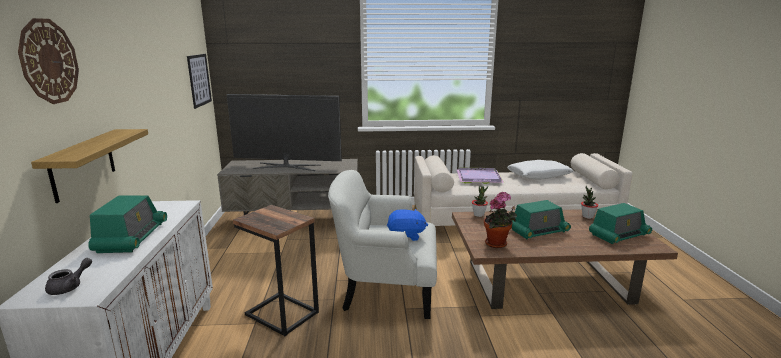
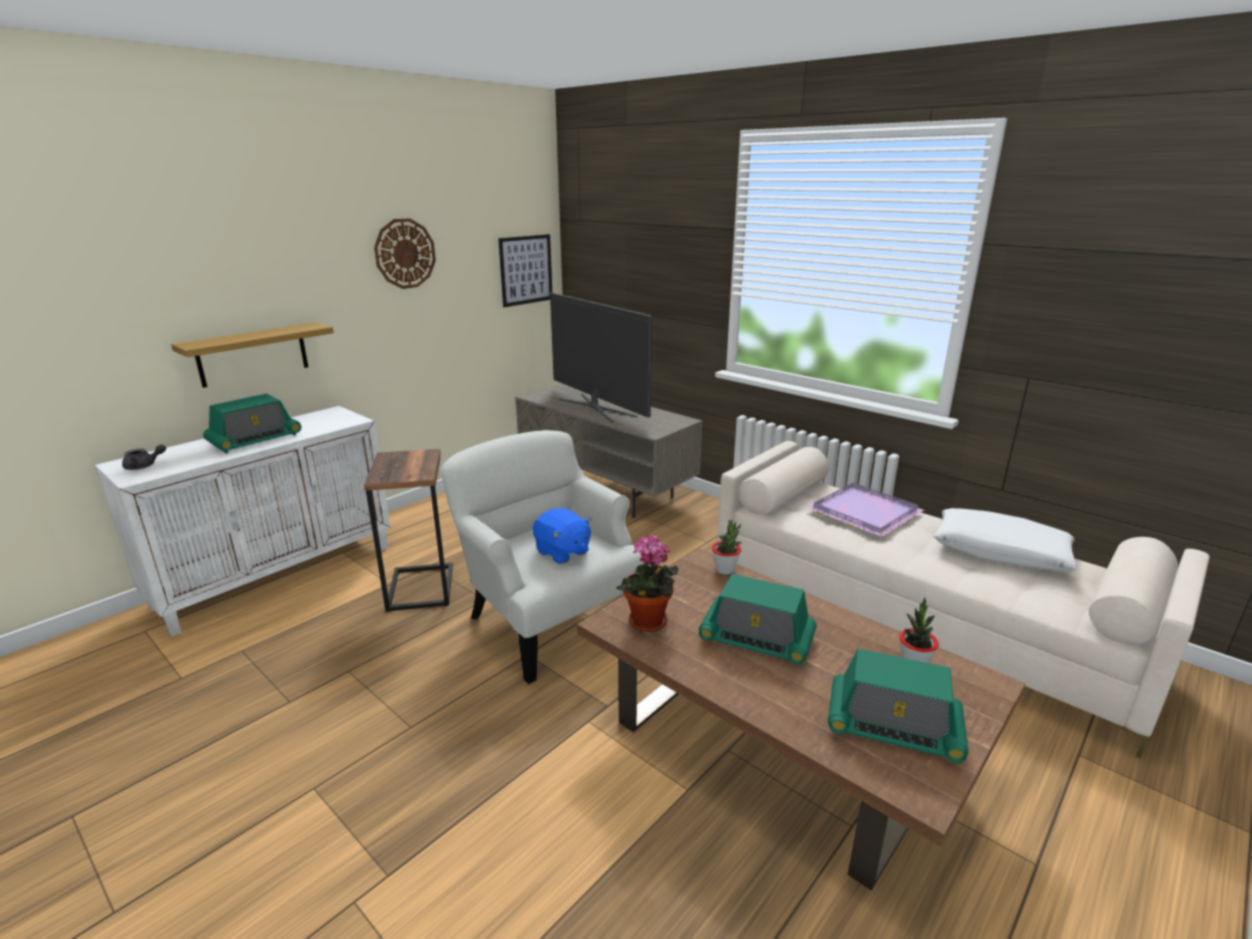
camera: 45 degrees right, 5 degrees up
wall clock [18,18,79,104] -> wall clock moved to [374,218,436,289]

